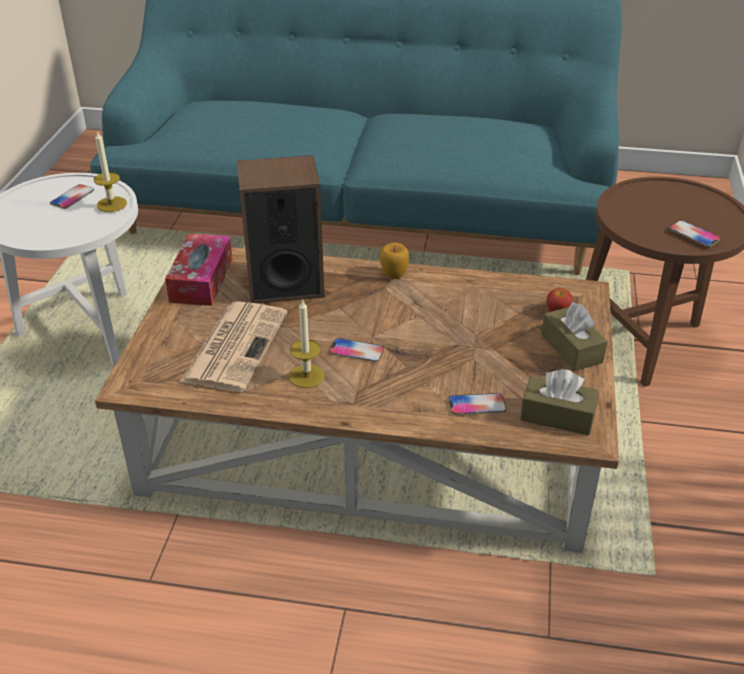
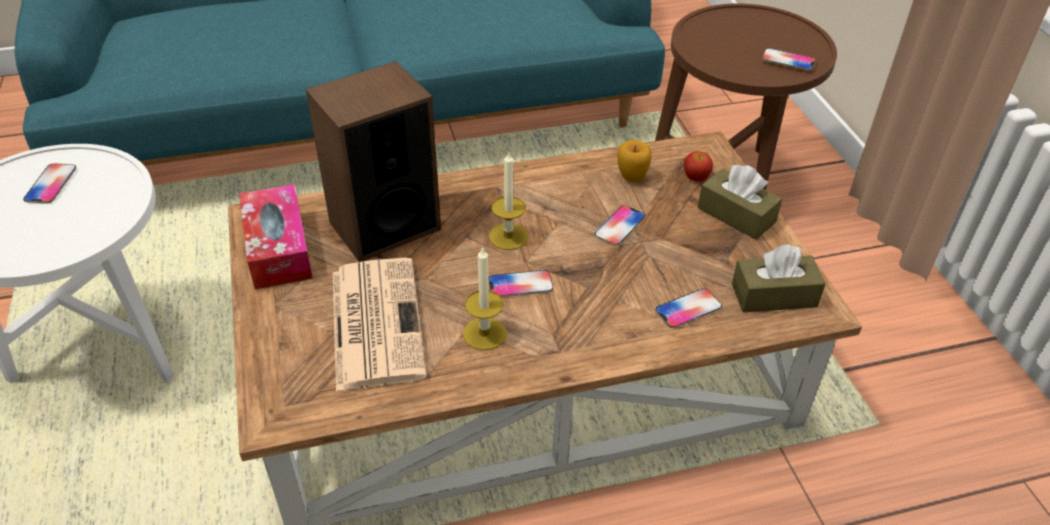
camera: 25 degrees left, 5 degrees up
candle [94,131,127,212] -> candle moved to [489,151,528,250]
apple [380,243,409,279] -> apple moved to [617,140,651,183]
none -> phone [595,205,645,246]

